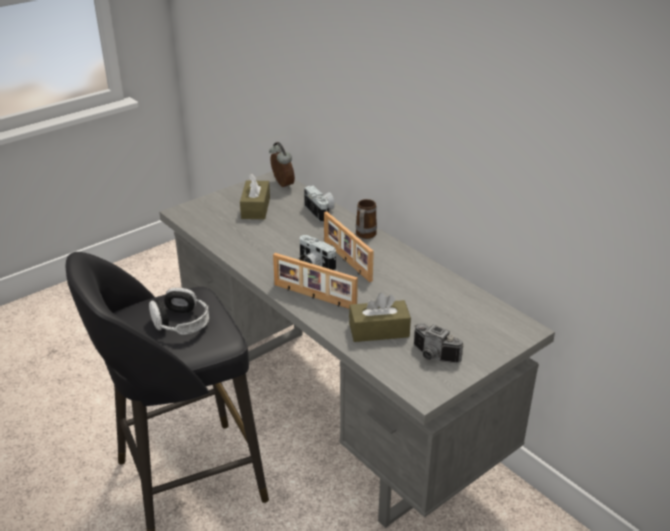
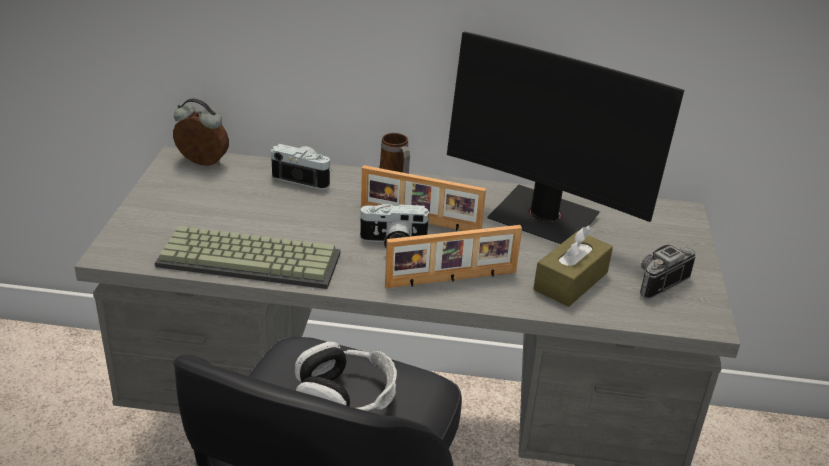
camera: 45 degrees left, 0 degrees up
brown tissue box [240,173,270,219] -> none
camera [414,323,464,363] -> camera turned 150 degrees clockwise [640,245,696,299]
none -> keyboard [155,226,341,289]
none -> monitor [447,32,684,244]

